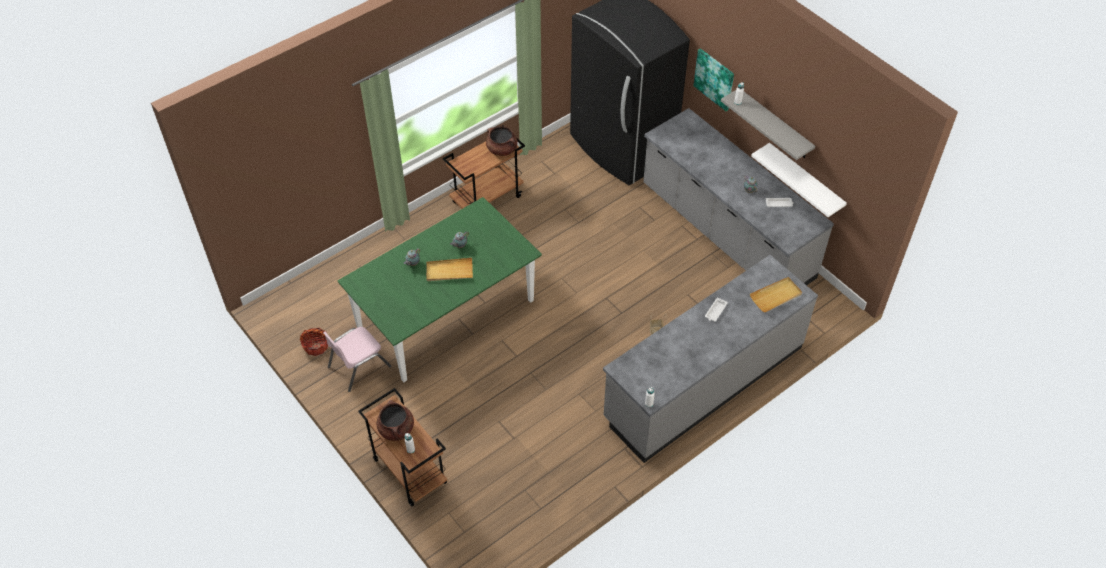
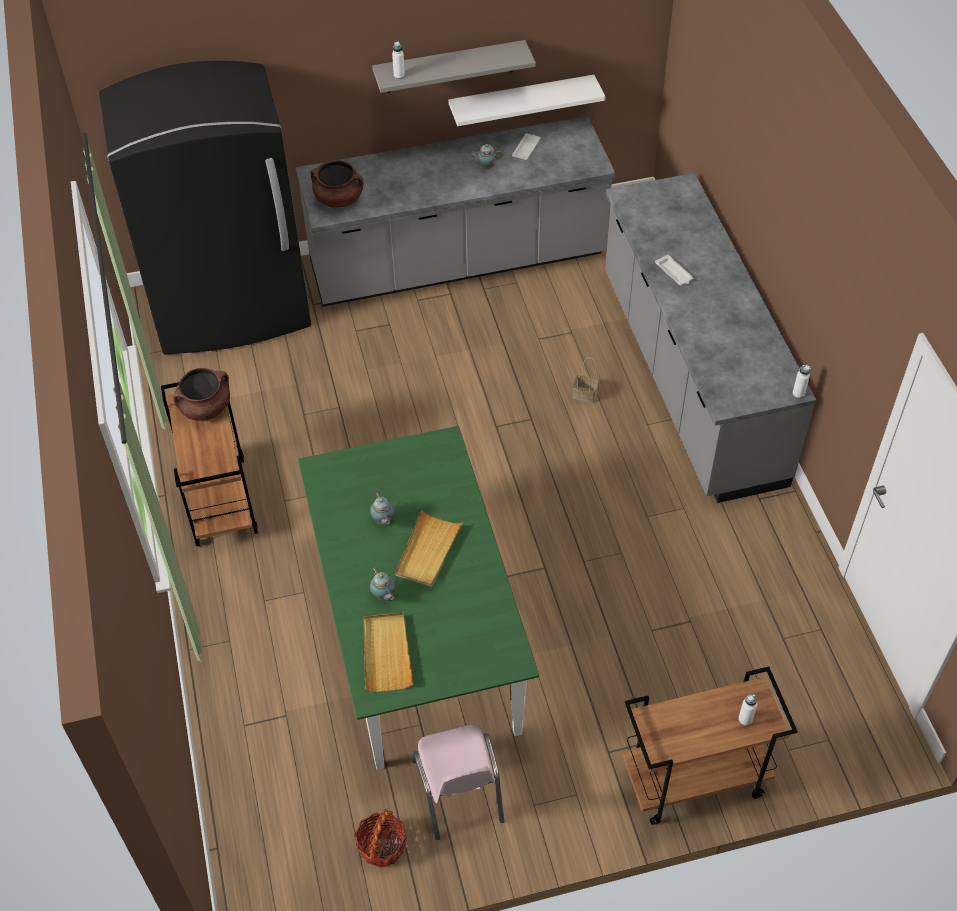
camera: 65 degrees left, 0 degrees up
brown cooking pot [377,400,414,441] -> brown cooking pot moved to [310,160,364,208]
picture [693,48,734,111] -> none
beige tray [750,277,802,312] -> beige tray moved to [363,613,413,692]

